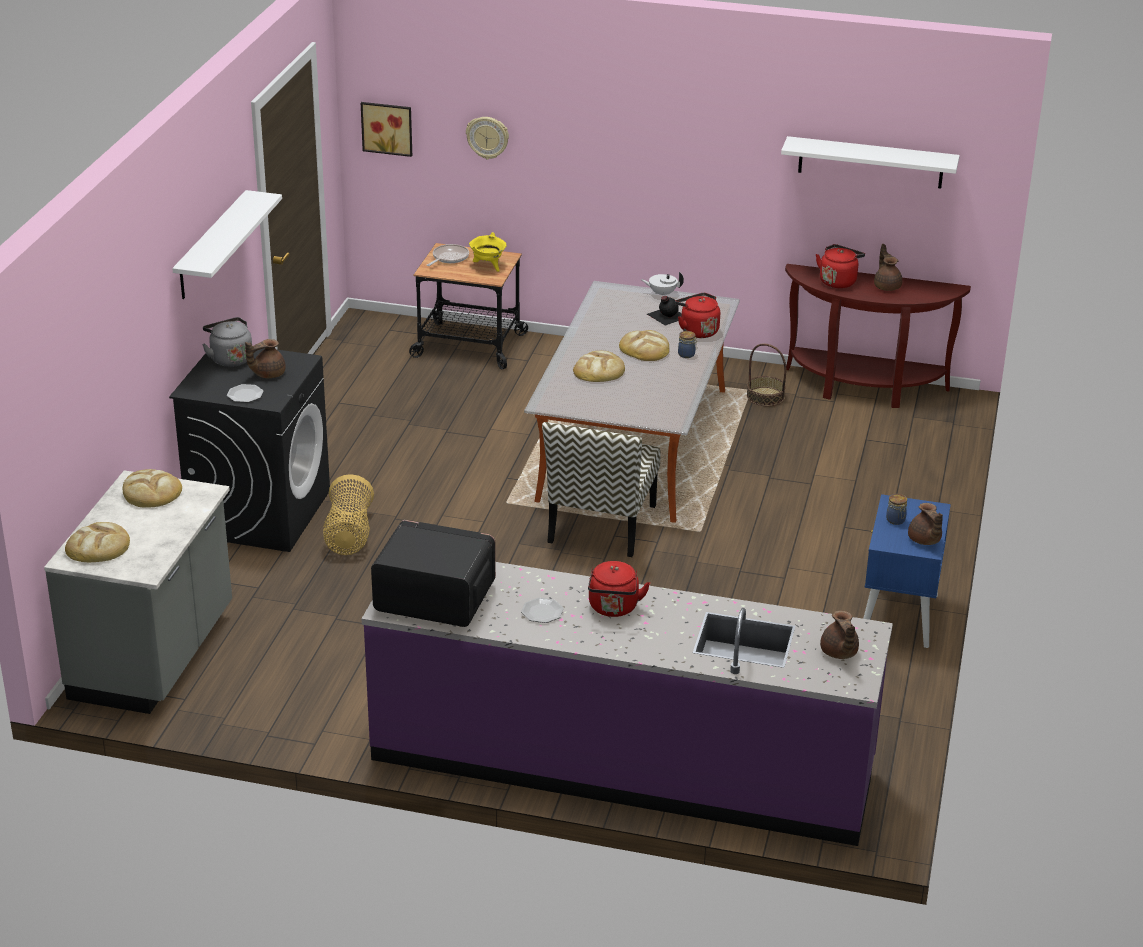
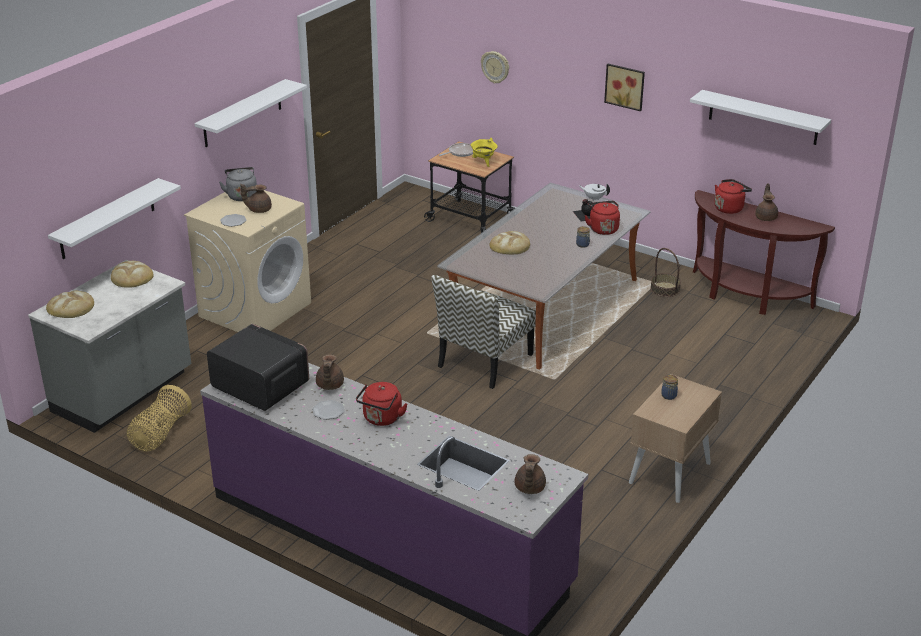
camera: 20 degrees right, 0 degrees up
black washing machine [169,348,330,552] -> beige washing machine [184,190,311,332]
basket [323,474,374,555] -> basket moved to [127,385,192,452]
picture [361,102,412,157] -> picture moved to [604,64,645,111]
bread [619,330,669,361] -> none
blue nightstand [863,494,951,648] -> beige nightstand [629,374,722,503]
brown teapot [908,503,943,545] -> brown teapot moved to [316,354,344,390]
none -> white shelf [48,178,181,259]

